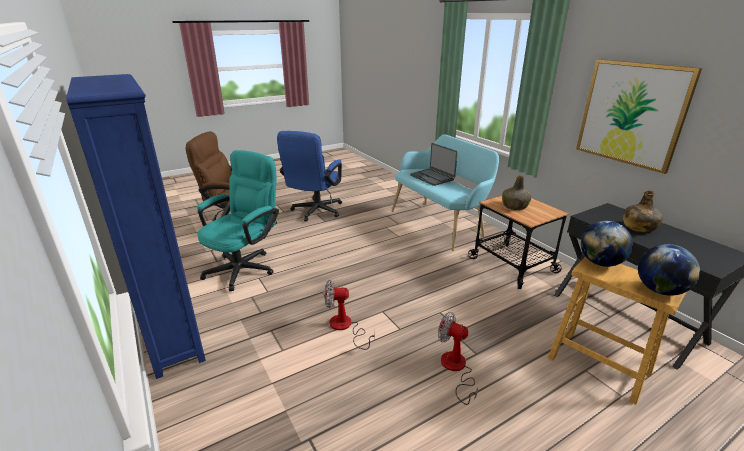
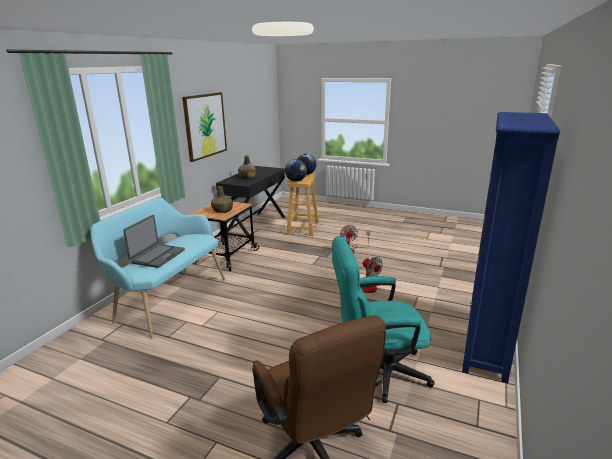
camera: 125 degrees left, 5 degrees down
blue office chair [277,131,342,222] -> none

